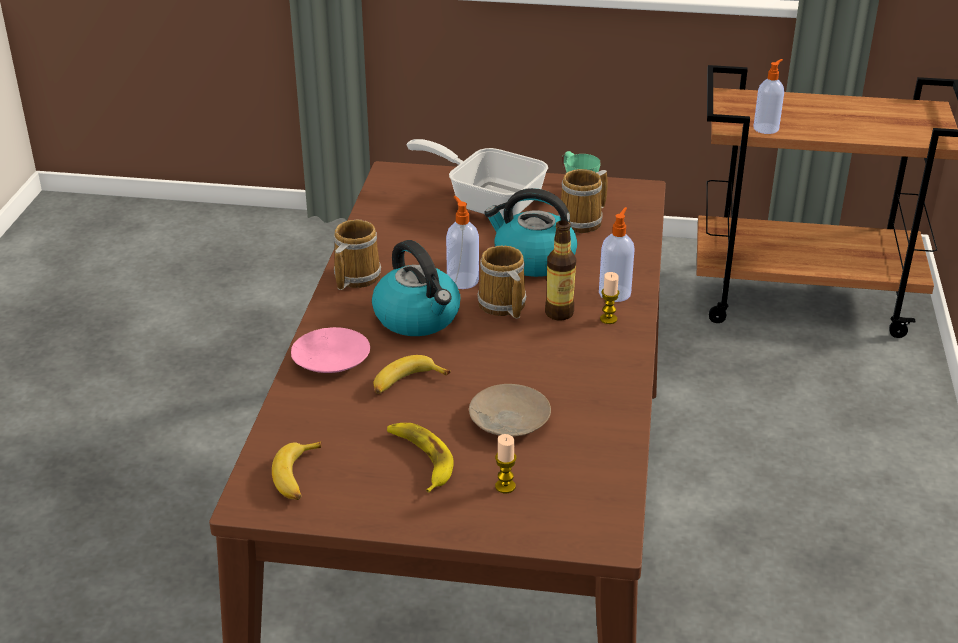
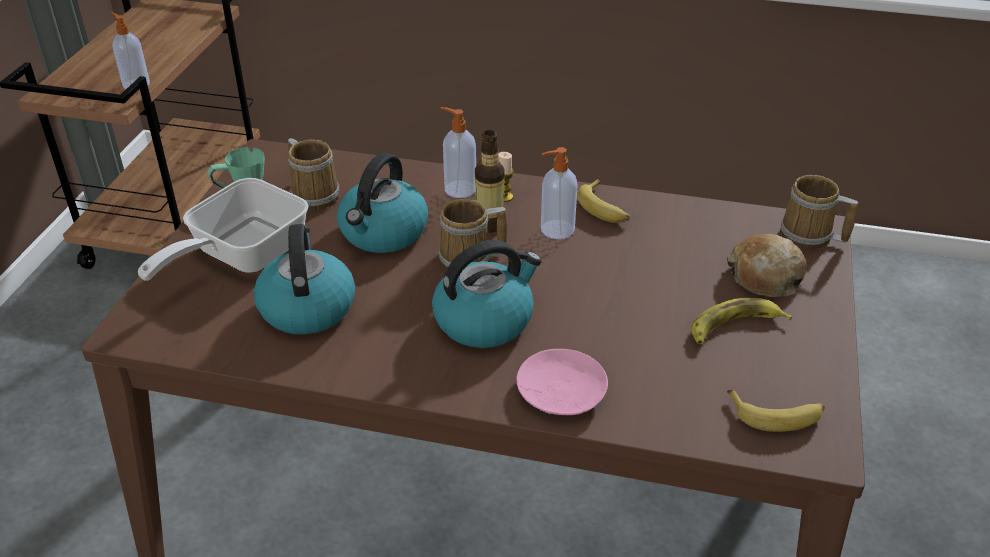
camera: 85 degrees left, 5 degrees up
mug [334,220,381,290] -> mug moved to [780,175,858,249]
banana [373,355,451,394] -> banana moved to [577,179,630,223]
soap dispenser [446,196,479,289] -> soap dispenser moved to [541,147,578,239]
beige plate [469,384,551,437] -> none
candle [495,434,516,493] -> bread [727,234,806,297]
none -> kettle [254,224,355,334]

